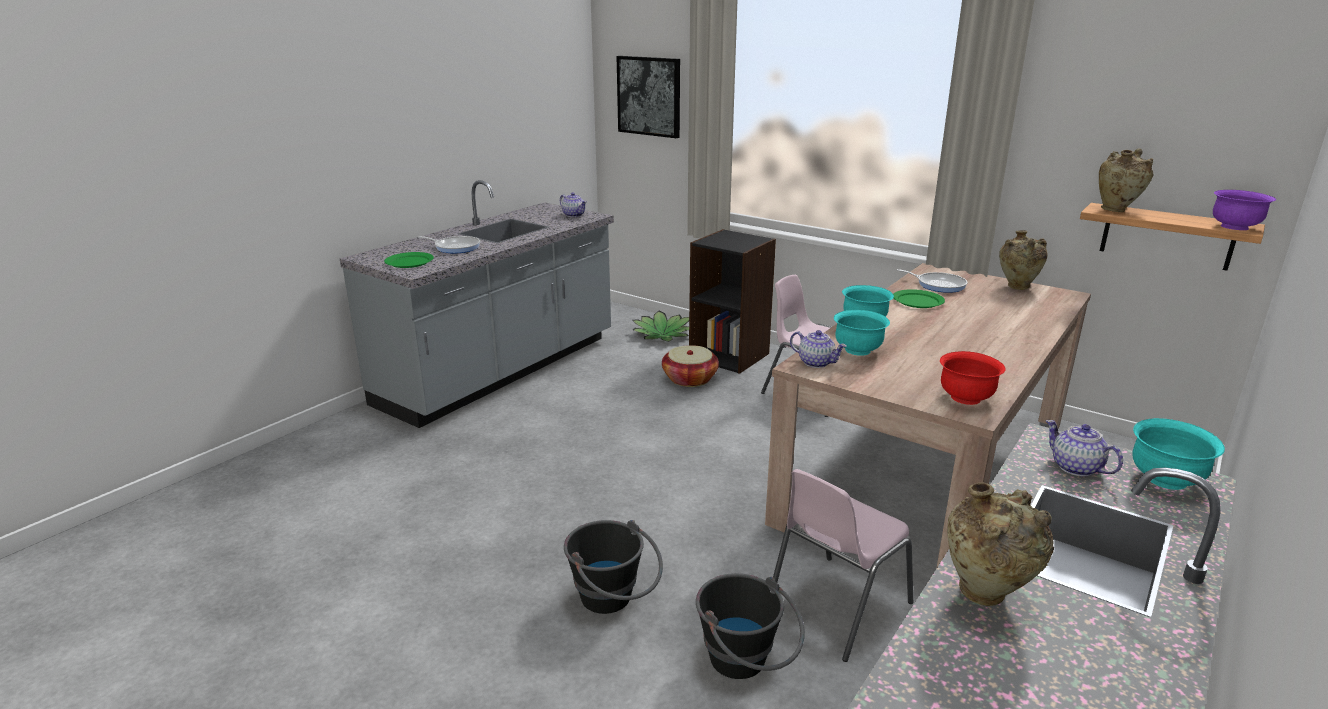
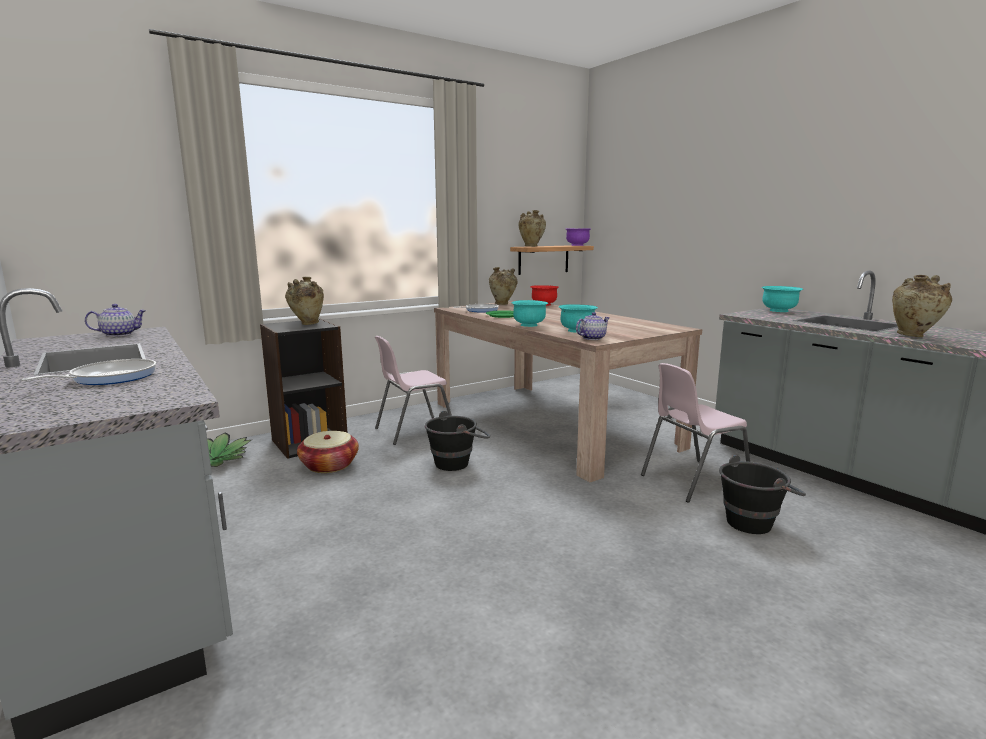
camera: 70 degrees left, 10 degrees down
green plate [384,252,434,268] -> none
black bucket [564,520,663,614] -> black bucket moved to [425,411,490,471]
picture [616,56,680,138] -> none
pink chair [773,469,913,662] -> pink chair turned 90 degrees clockwise [641,363,750,503]
red bowl [940,351,1006,405] -> red bowl moved to [530,285,559,306]
teapot [1045,420,1123,476] -> none
none -> beige vase [285,277,324,325]

